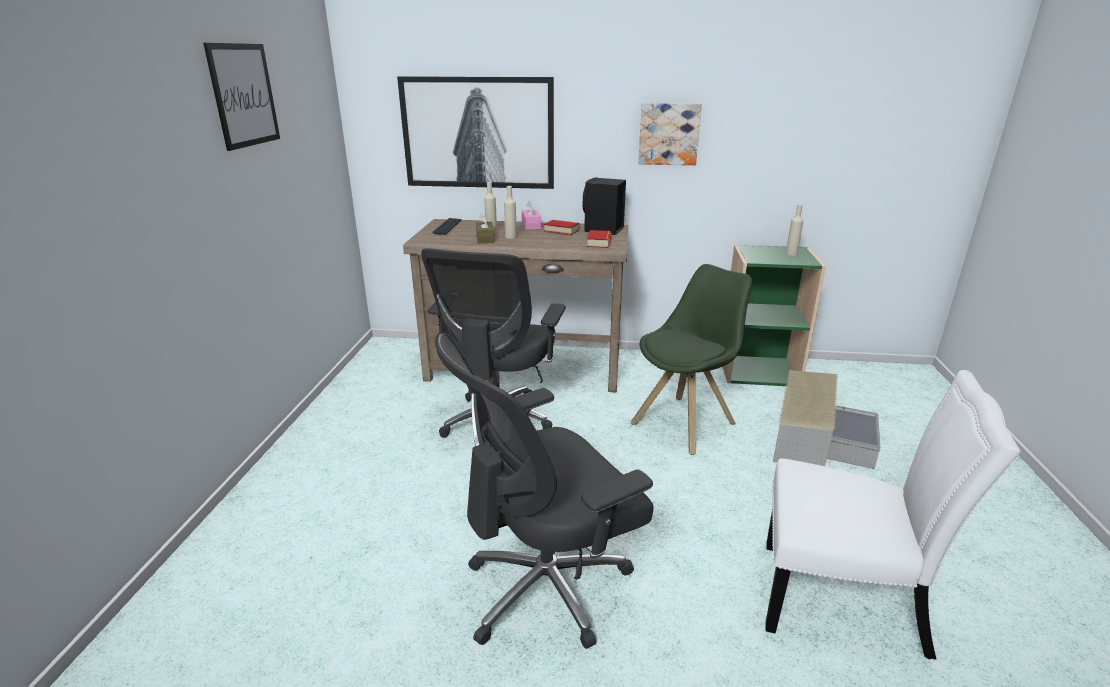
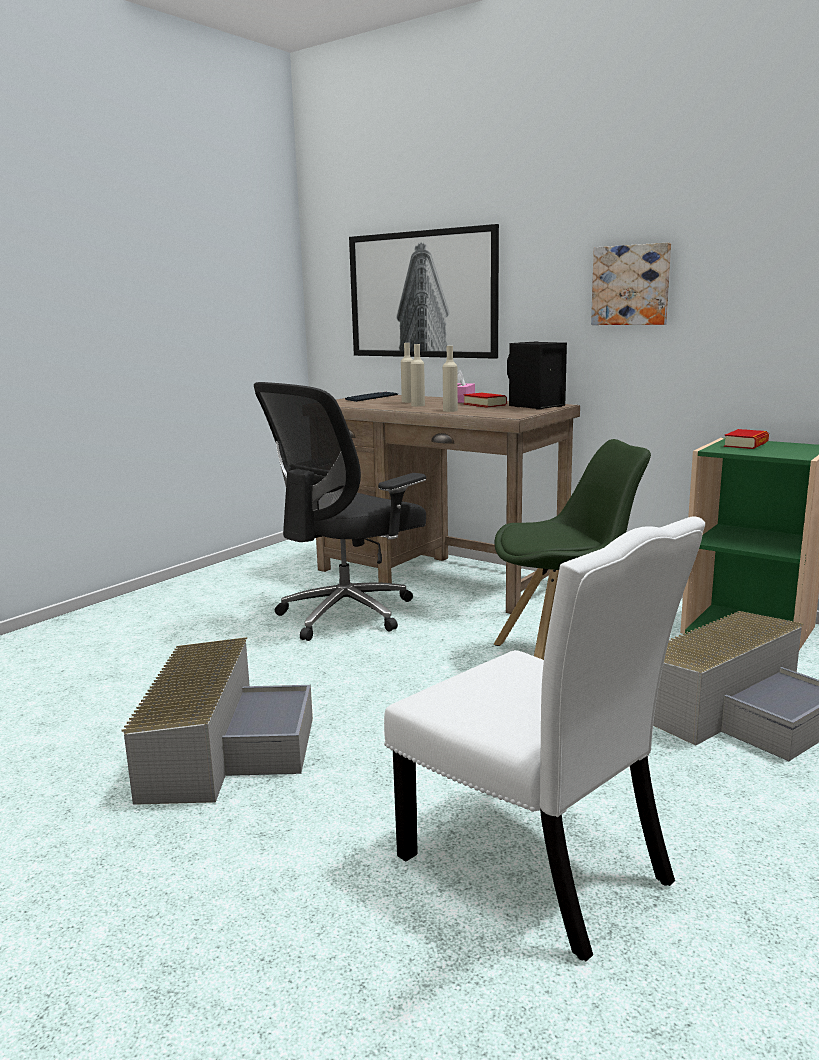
camera: 30 degrees right, 10 degrees down
picture [203,43,280,151] -> none
office chair [435,331,653,649] -> grey storage box [122,637,313,805]
brown tissue box [476,212,495,244] -> none
book [587,230,612,248] -> book moved to [724,429,769,449]
beige bottle [786,204,803,256] -> beige bottle moved to [443,346,458,412]

